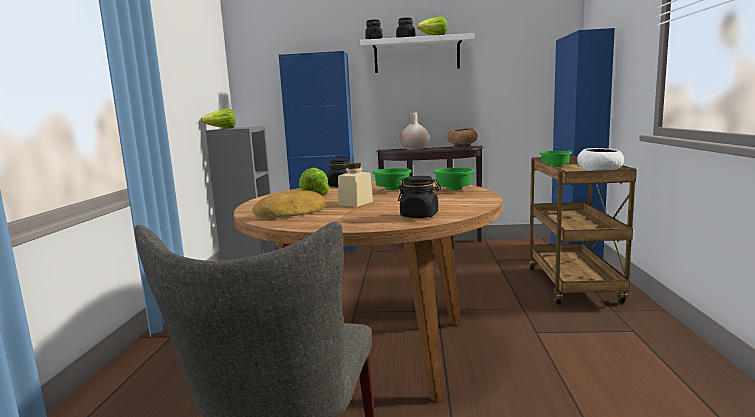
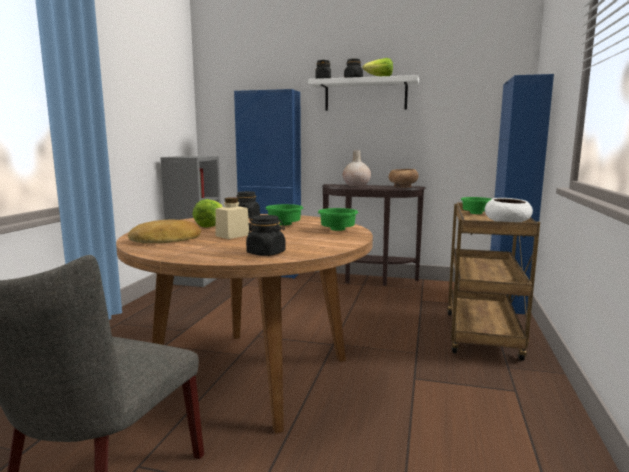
camera: 10 degrees right, 0 degrees up
lettuce [201,108,235,129] -> none

